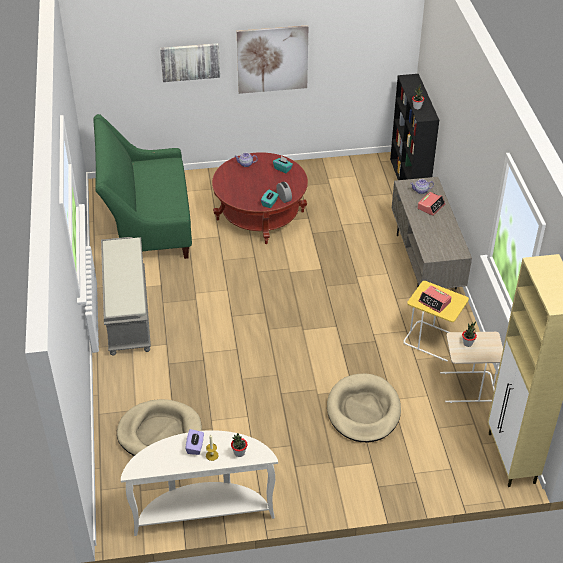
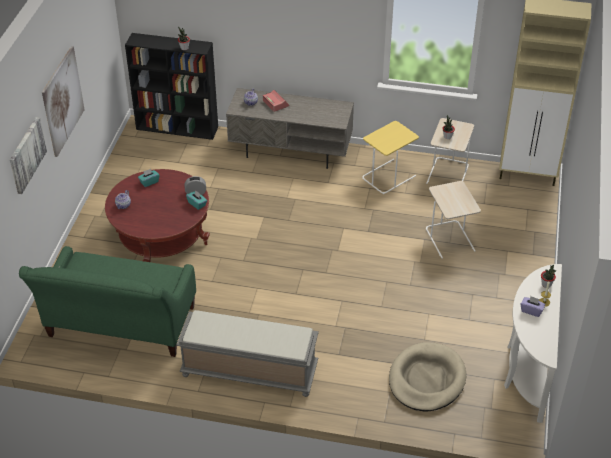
camera: 70 degrees left, 0 degrees up
beige dog bed [327,373,401,442] -> beige side table [426,181,481,259]
alarm clock [419,286,452,313] -> none

